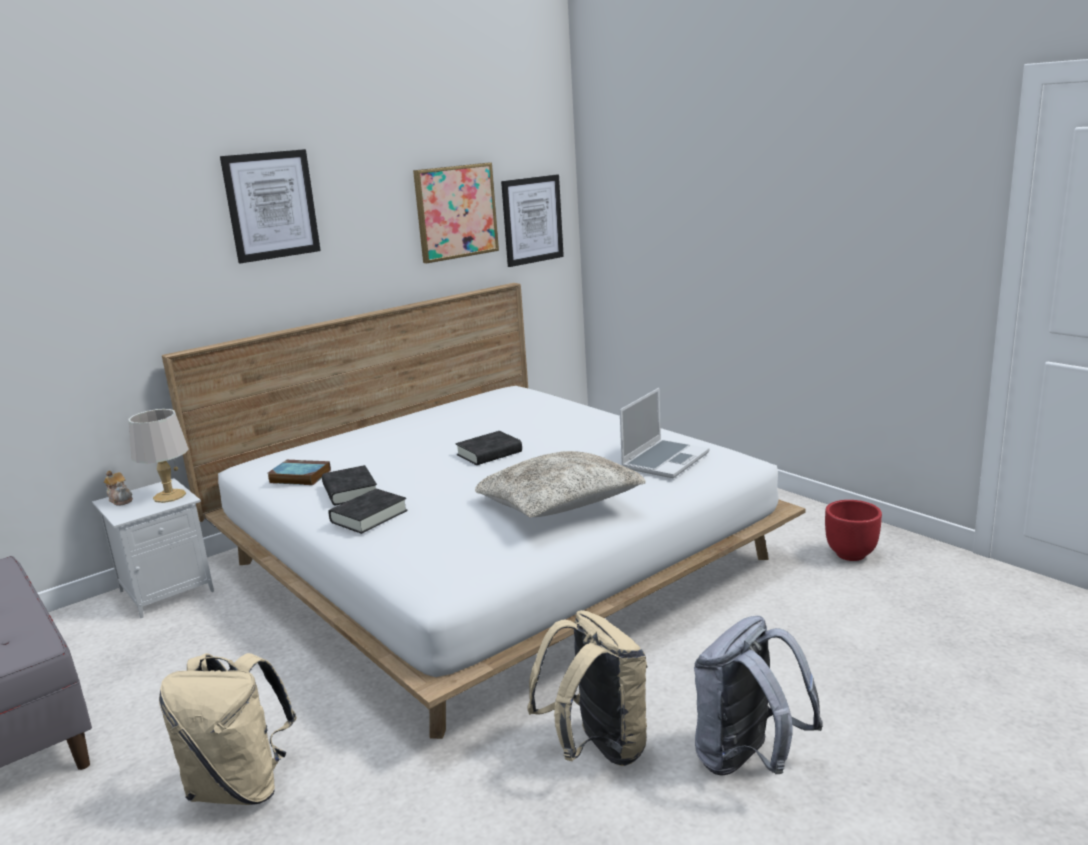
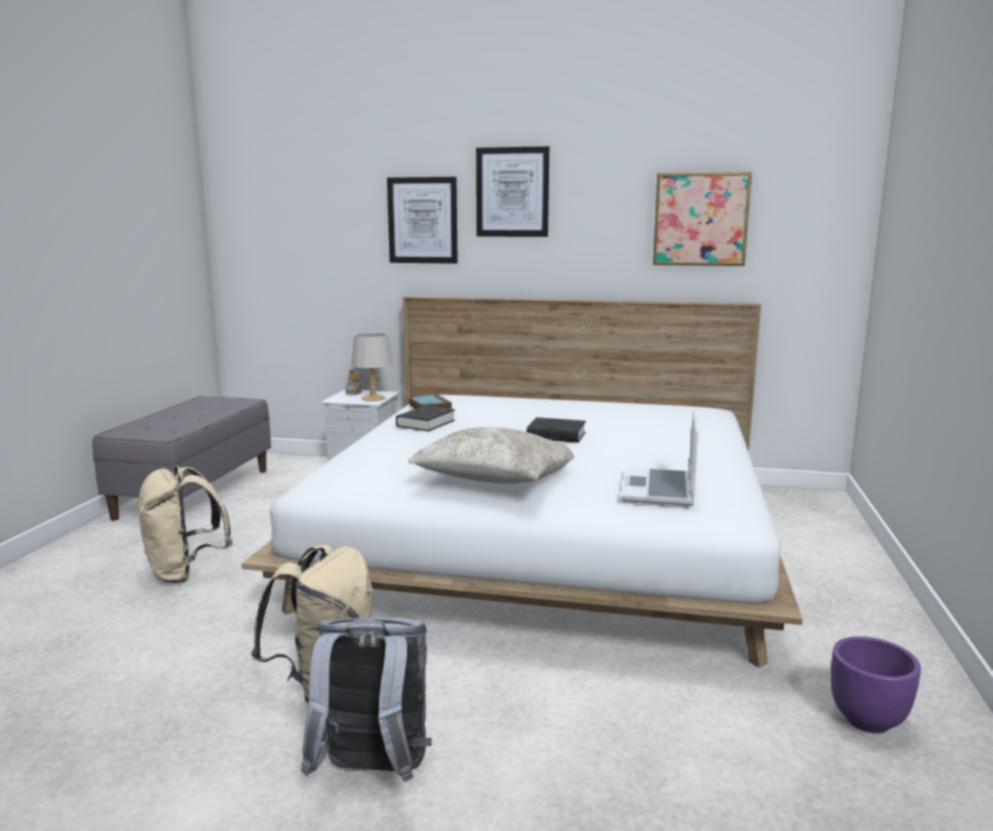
camera: 50 degrees right, 5 degrees down
black book [328,489,408,534] -> none
picture [501,174,564,267] -> picture moved to [387,177,458,264]
laptop [620,388,710,478] -> laptop turned 105 degrees clockwise [621,410,698,506]
red planter [825,500,882,561] -> purple planter [831,636,921,733]

